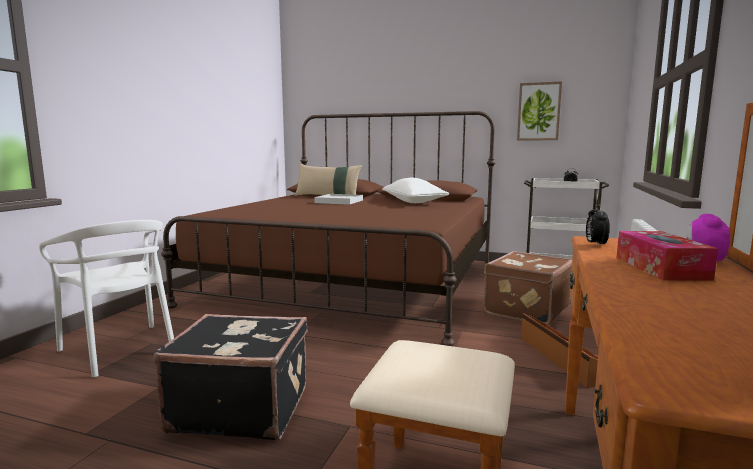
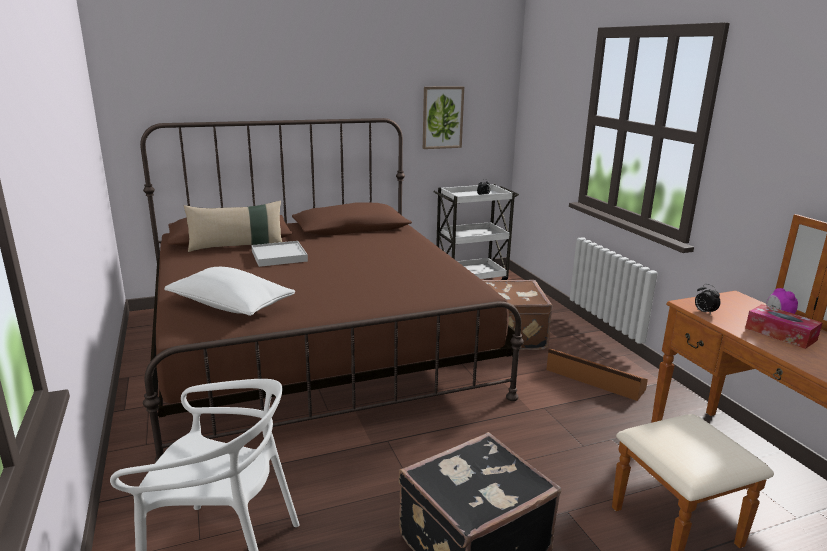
camera: 40 degrees left, 10 degrees up
white pillow [382,178,449,203] -> white pillow moved to [164,267,295,316]

